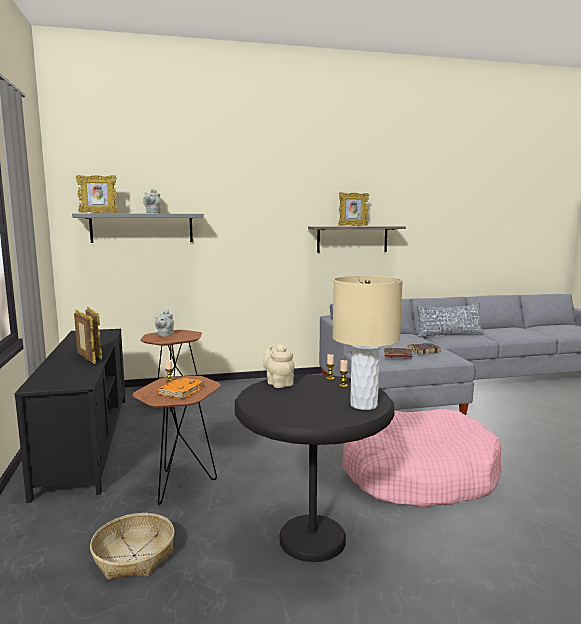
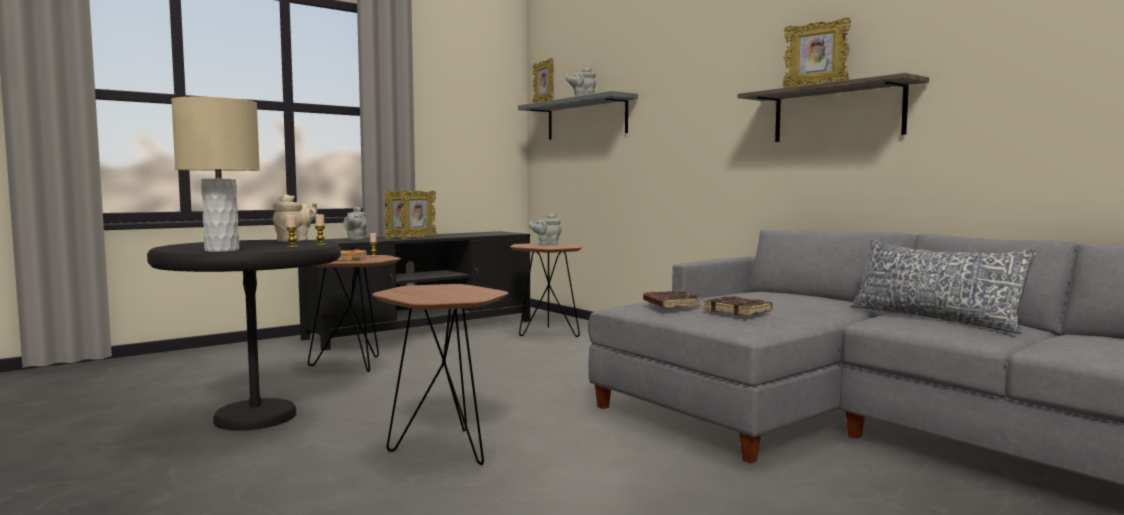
camera: 65 degrees right, 5 degrees down
basket [90,513,174,580] -> none
pink dog bed [342,409,502,508] -> brown side table [372,284,508,465]
none -> grey teapot [343,207,367,240]

